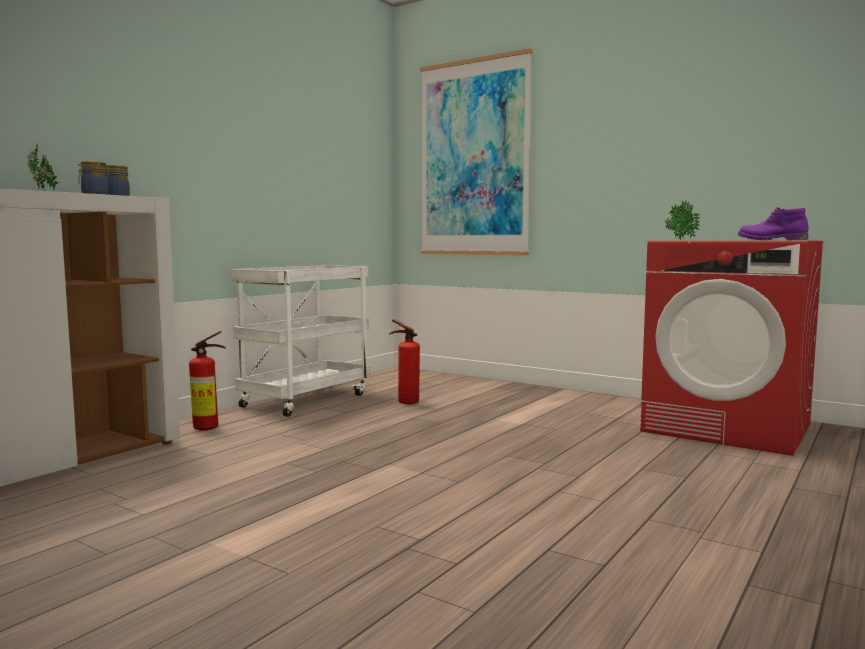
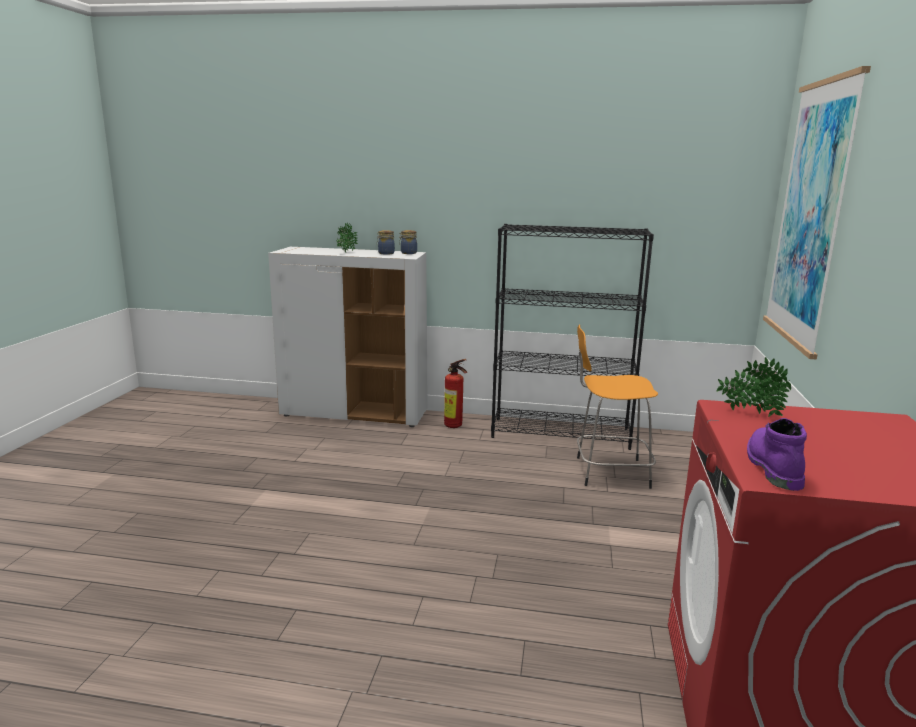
camera: 65 degrees right, 10 degrees up
white cart [231,265,370,417] -> black bookcase [491,224,654,450]
fire extinguisher [389,319,420,404] -> orange stool [577,325,658,489]

